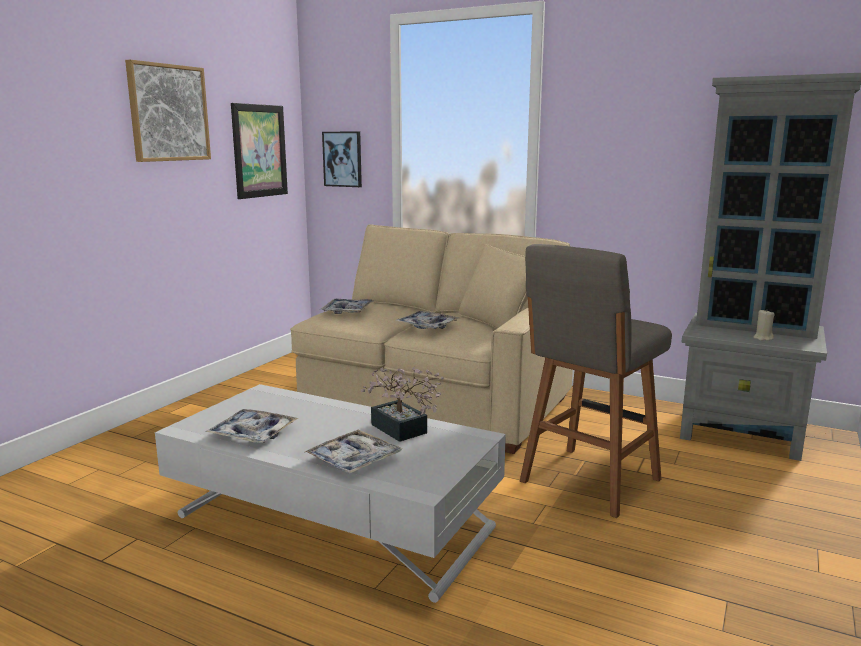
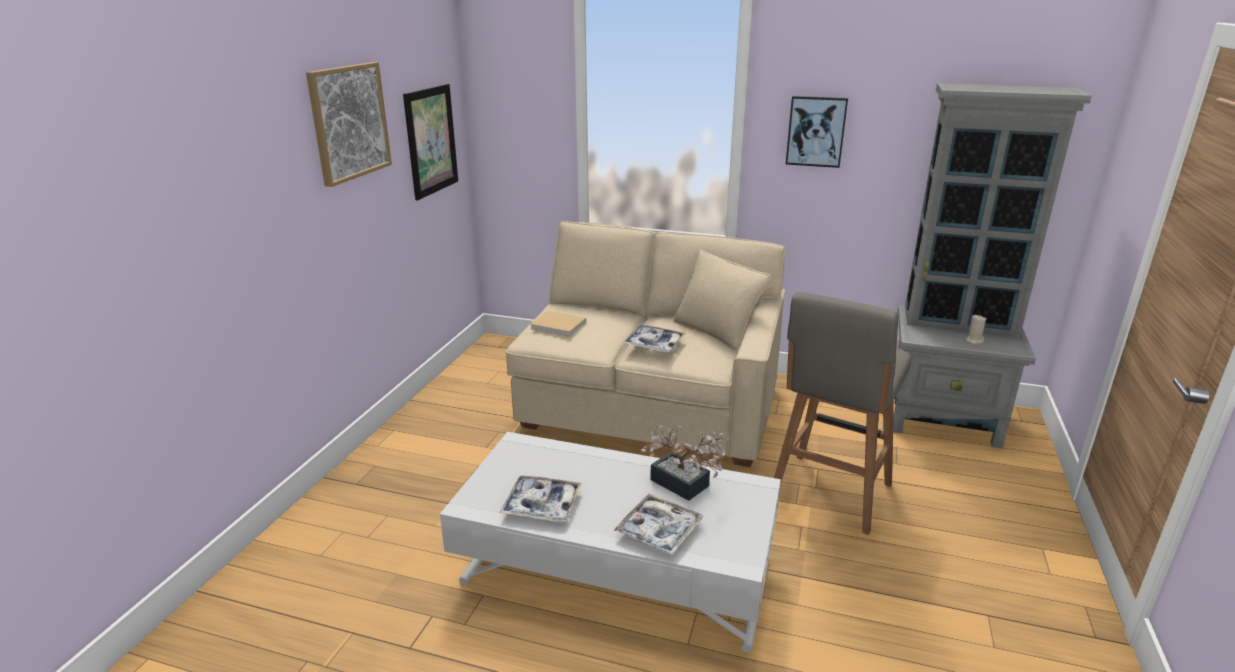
camera: 10 degrees left, 10 degrees up
tray [320,298,373,314] -> beige book [530,311,586,337]
picture [322,132,362,187] -> picture moved to [786,96,848,168]

